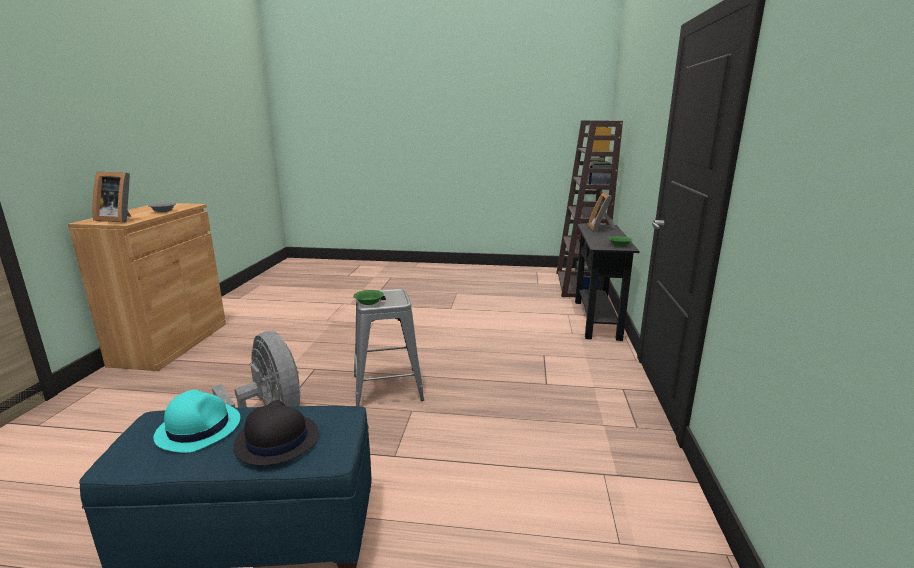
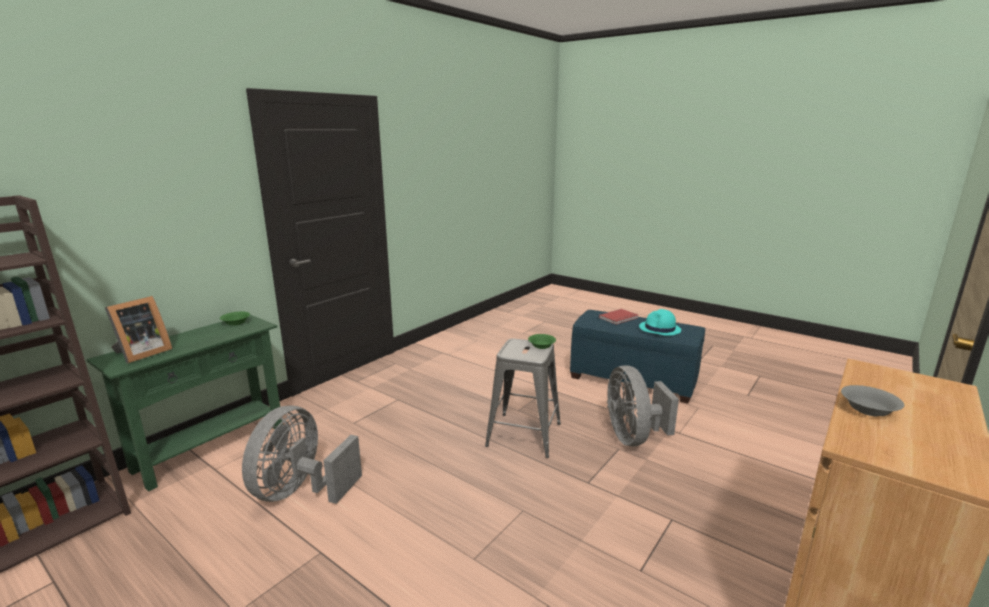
camera: 150 degrees left, 0 degrees up
picture frame [93,172,131,223] -> none
black hat [233,400,319,466] -> red book [599,309,638,325]
black console table [575,224,640,341] -> green console table [86,315,283,491]
none -> grey fan [242,406,362,504]

